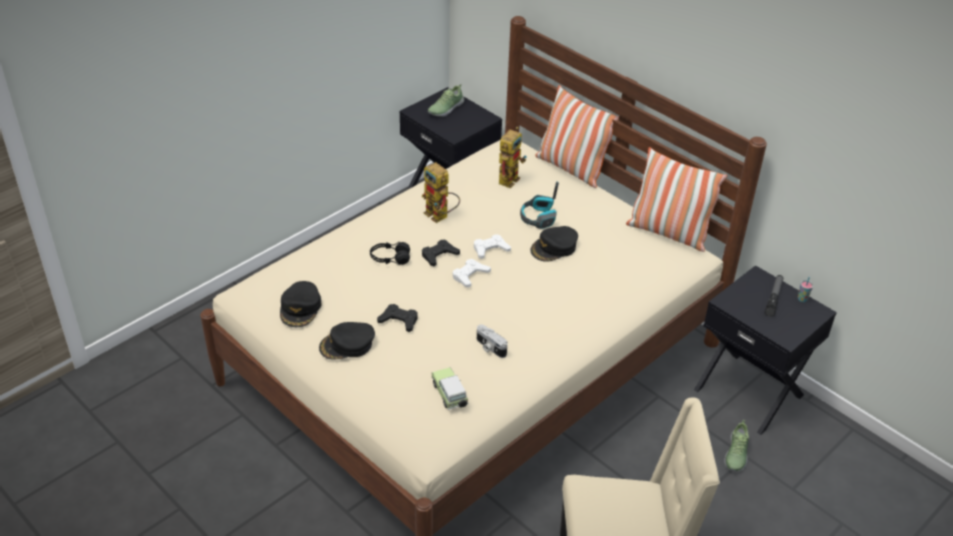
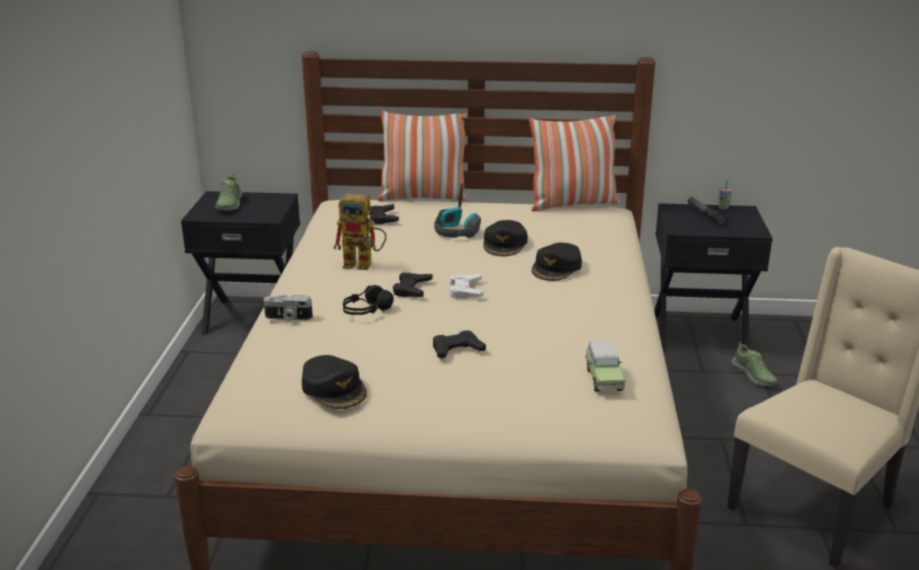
camera: 40 degrees left, 15 degrees down
black cap [319,322,375,360] -> black cap moved to [532,243,582,281]
toy car [432,367,468,410] -> toy car turned 120 degrees counterclockwise [585,341,625,392]
white game controller [474,235,511,259] -> none
camera [477,324,507,358] -> camera moved to [264,295,313,321]
toy robot [499,127,527,188] -> black game controller [369,204,399,224]

